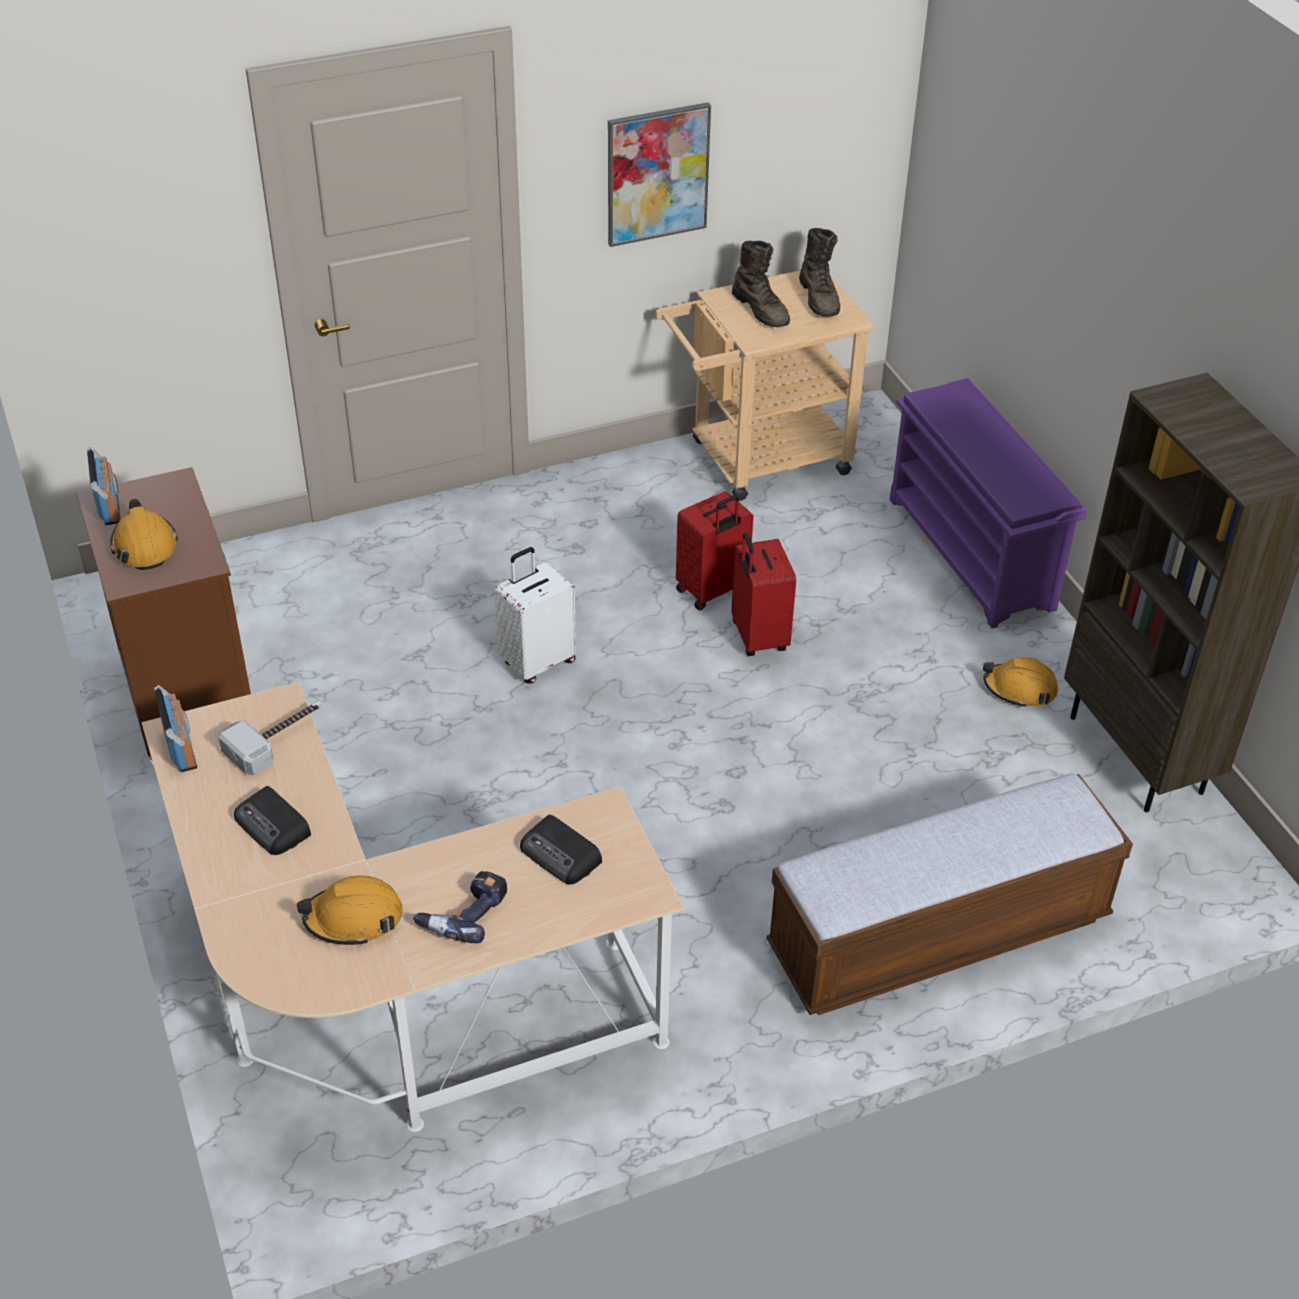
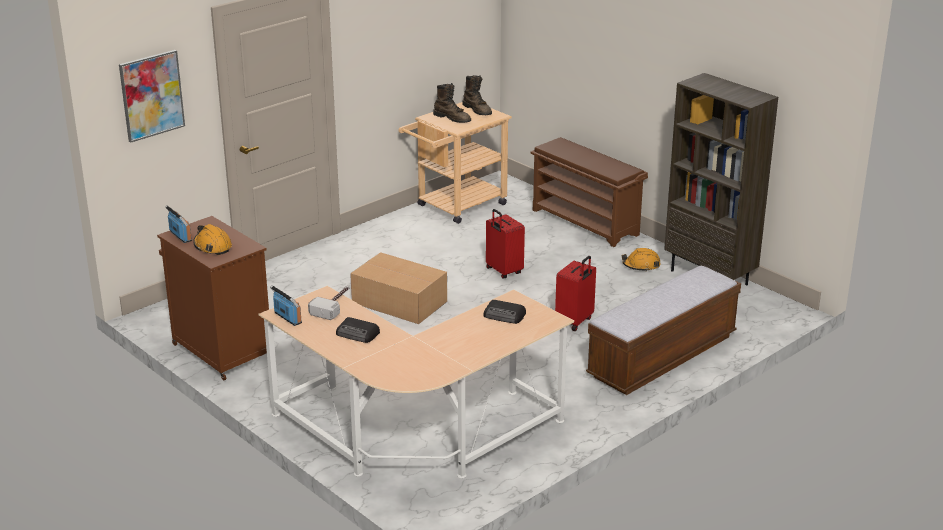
camera: 20 degrees left, 15 degrees down
orange hard hat [297,875,403,946] -> none
power drill [413,871,507,944] -> none
white suitcase [495,547,576,684] -> cardboard box [350,252,447,324]
picture [608,102,711,247] -> picture moved to [119,50,185,143]
red suitcase [676,491,754,610] -> red suitcase moved to [555,256,596,331]
purple shoe rack [890,378,1087,628] -> brown shoe rack [530,137,648,247]

